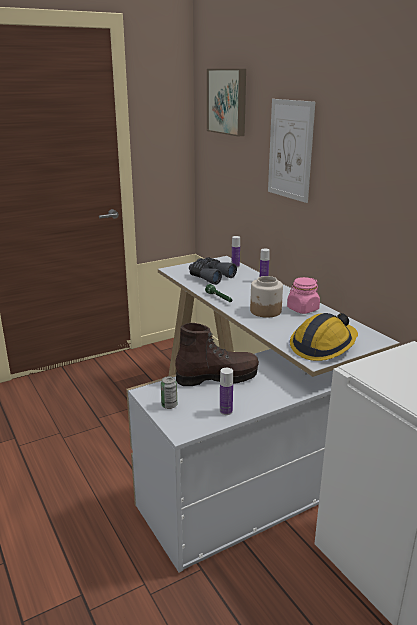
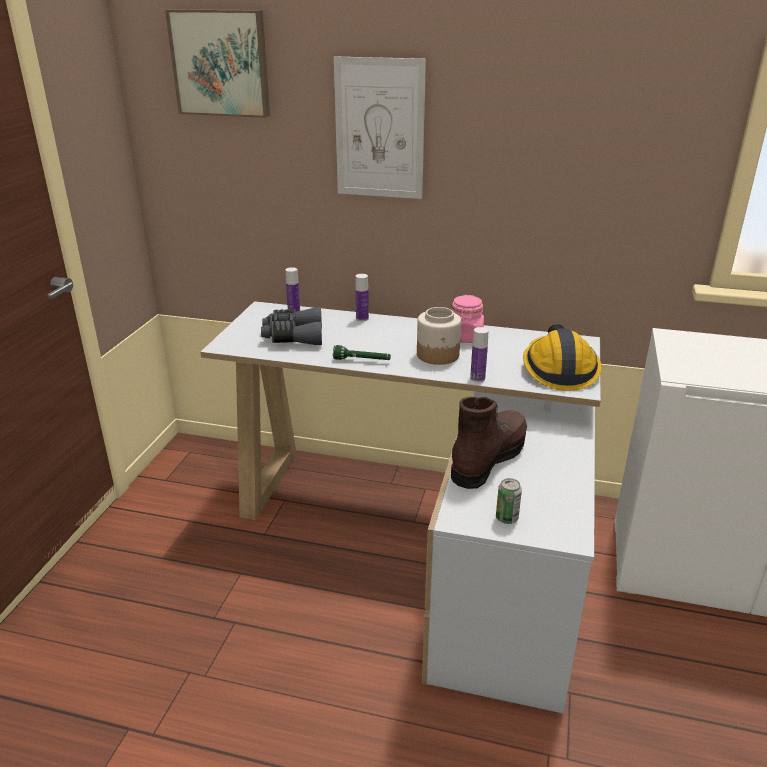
camera: 45 degrees left, 5 degrees up
bottle [220,368,233,415] -> bottle moved to [470,327,489,382]

